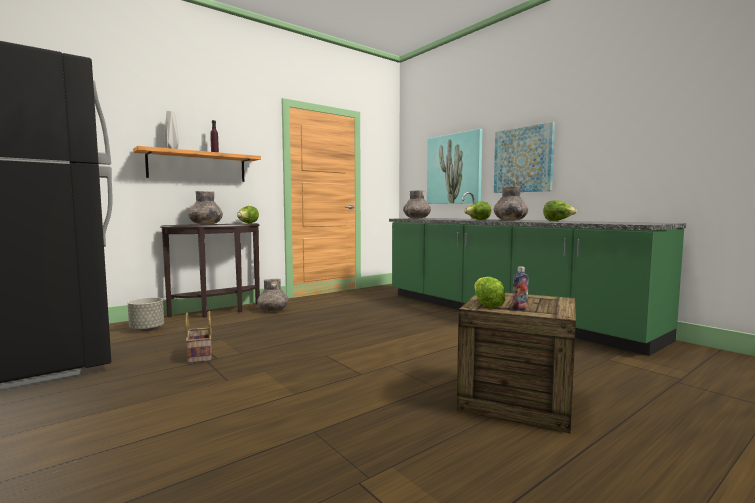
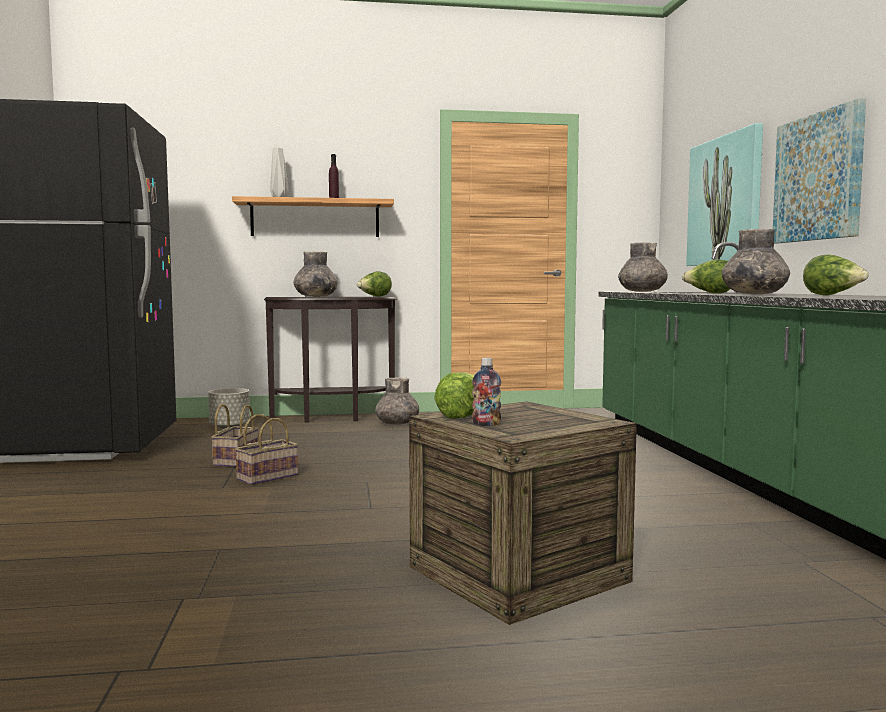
camera: 30 degrees right, 0 degrees up
none -> basket [235,414,299,485]

